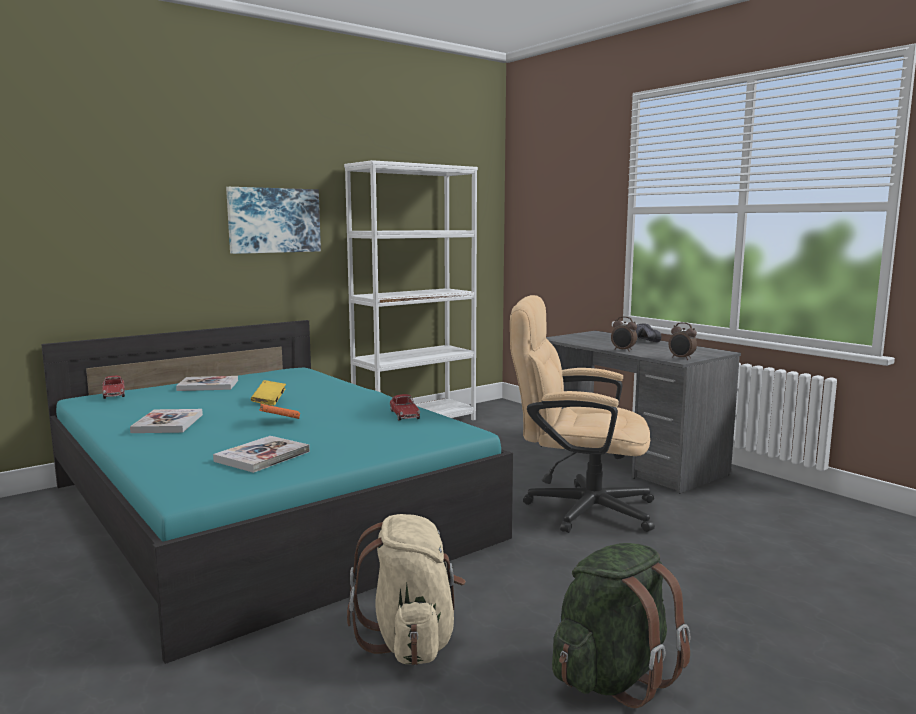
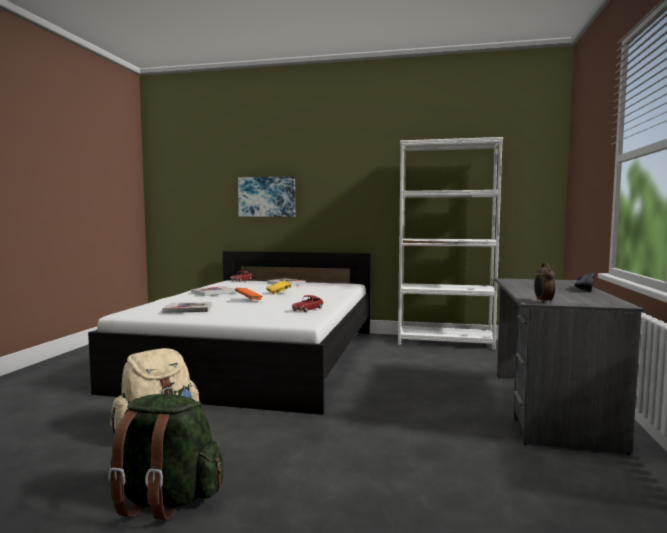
camera: 50 degrees right, 5 degrees down
turquoise bed [41,320,513,664] -> white bed [88,251,370,415]
picture [226,187,321,254] -> picture moved to [238,176,295,217]
beige office chair [510,295,655,533] -> none
alarm clock [611,316,637,352] -> none

